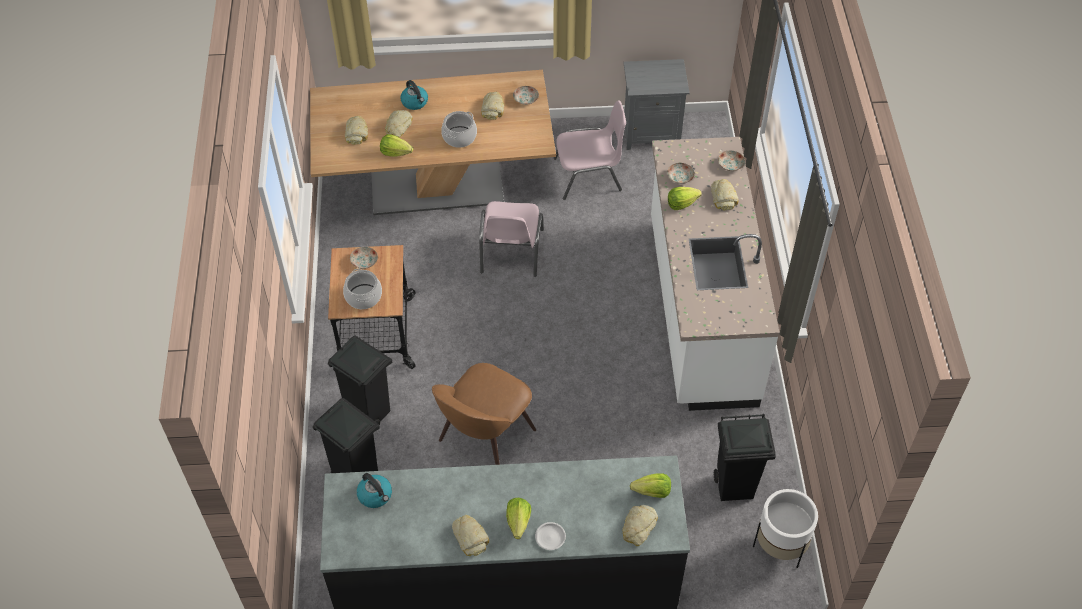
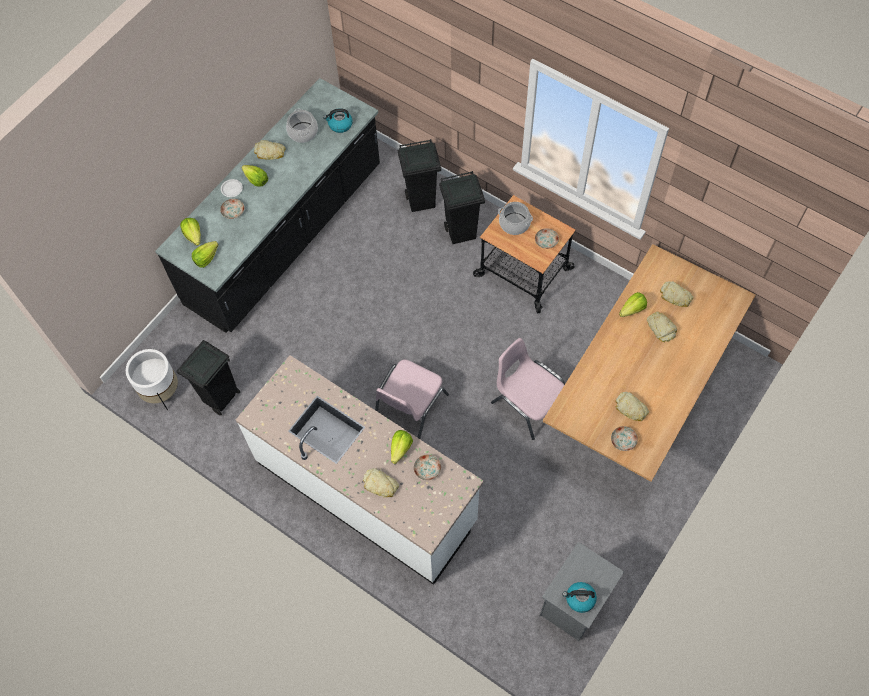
camera: 130 degrees right, 10 degrees up
kettle [400,80,428,110] -> kettle moved to [563,582,597,613]
brown chair [432,363,536,465] -> none
cooking pot [441,111,477,148] -> cooking pot moved to [286,109,318,143]
pink chair [554,100,626,200] -> pink chair moved to [375,359,449,439]
bread [622,505,658,546] -> lettuce [180,218,201,246]
plate [718,150,745,171] -> plate moved to [220,199,245,219]

